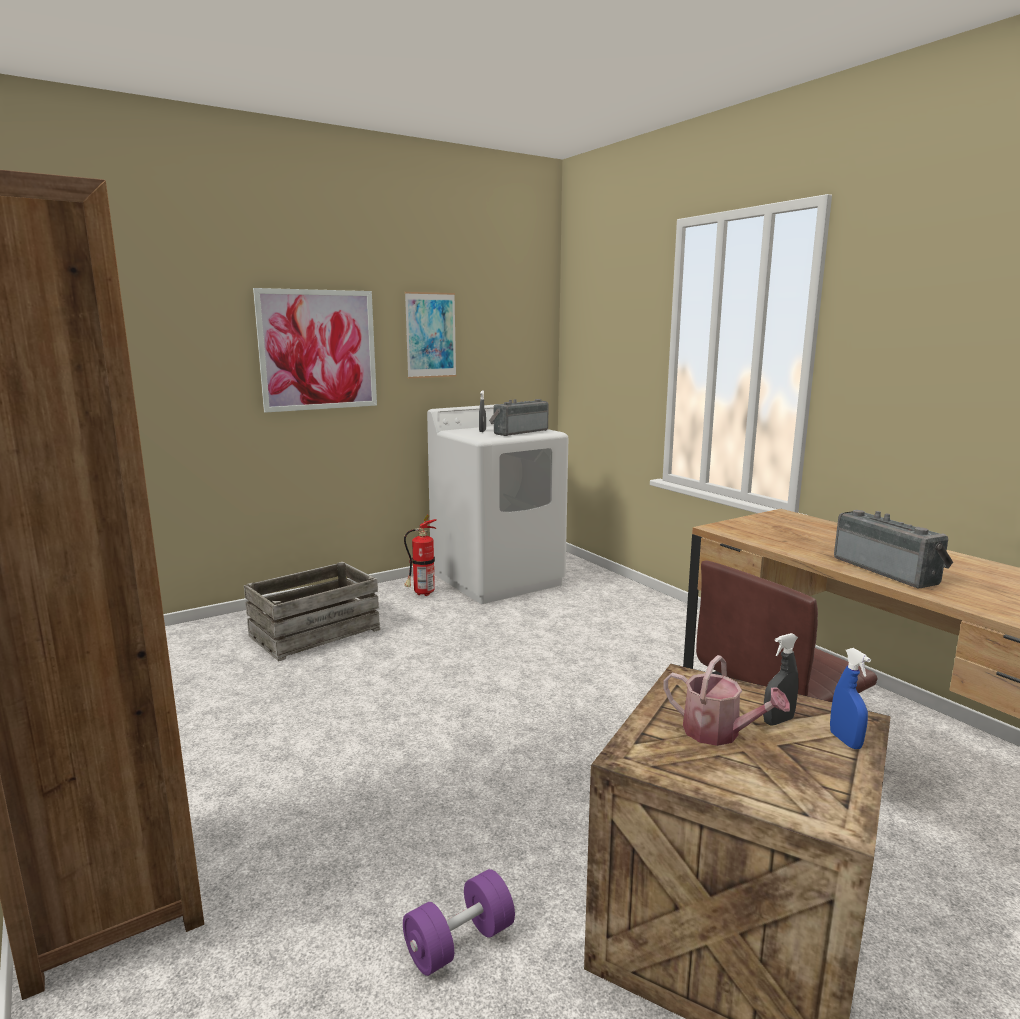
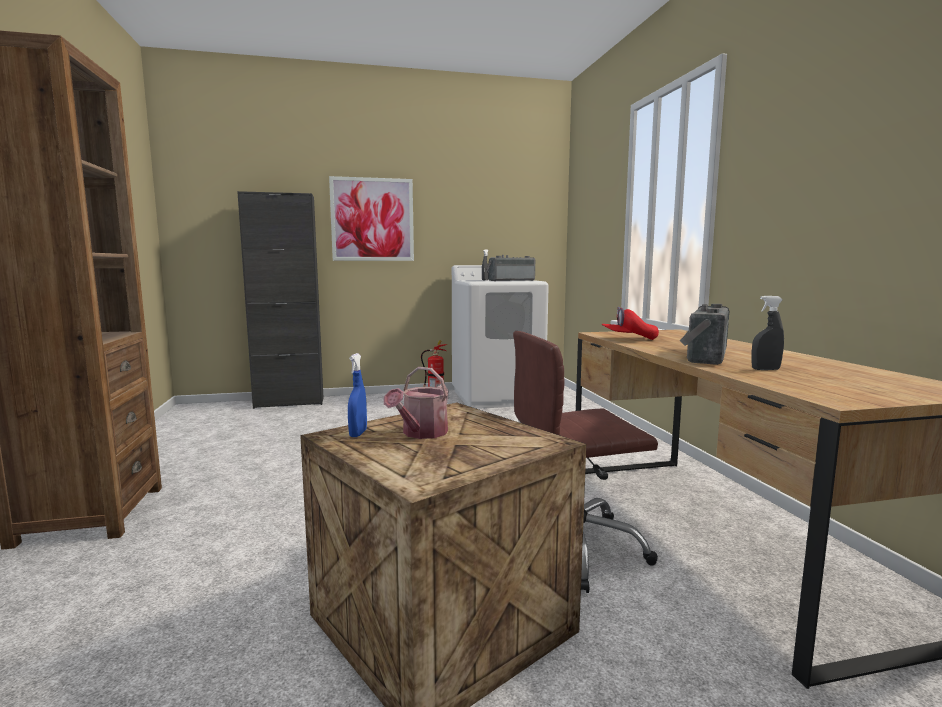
camera: 20 degrees right, 5 degrees down
crate [244,562,381,661] -> none
purple dumbbell [403,869,515,976] -> none
picture [405,292,457,378] -> none
watering can [663,655,790,746] -> watering can turned 60 degrees clockwise [384,367,448,439]
grey spray bottle [763,633,799,725] -> grey spray bottle moved to [752,296,784,370]
blue spray bottle [830,648,871,749] -> blue spray bottle moved to [348,353,367,437]
radio [834,510,953,588] -> radio turned 150 degrees counterclockwise [680,304,729,365]
none -> black cabinet [237,191,324,409]
none -> red cap [602,307,659,340]

